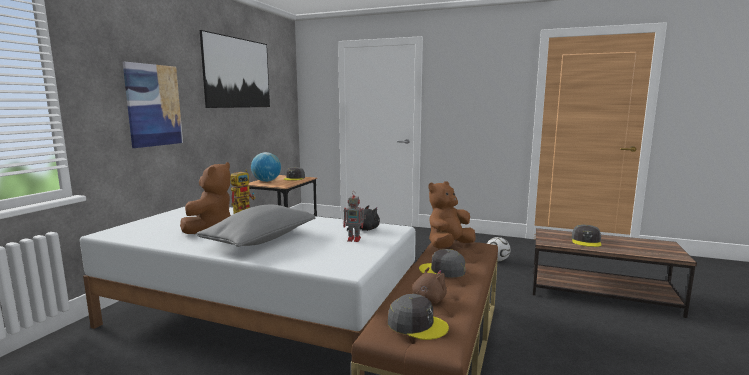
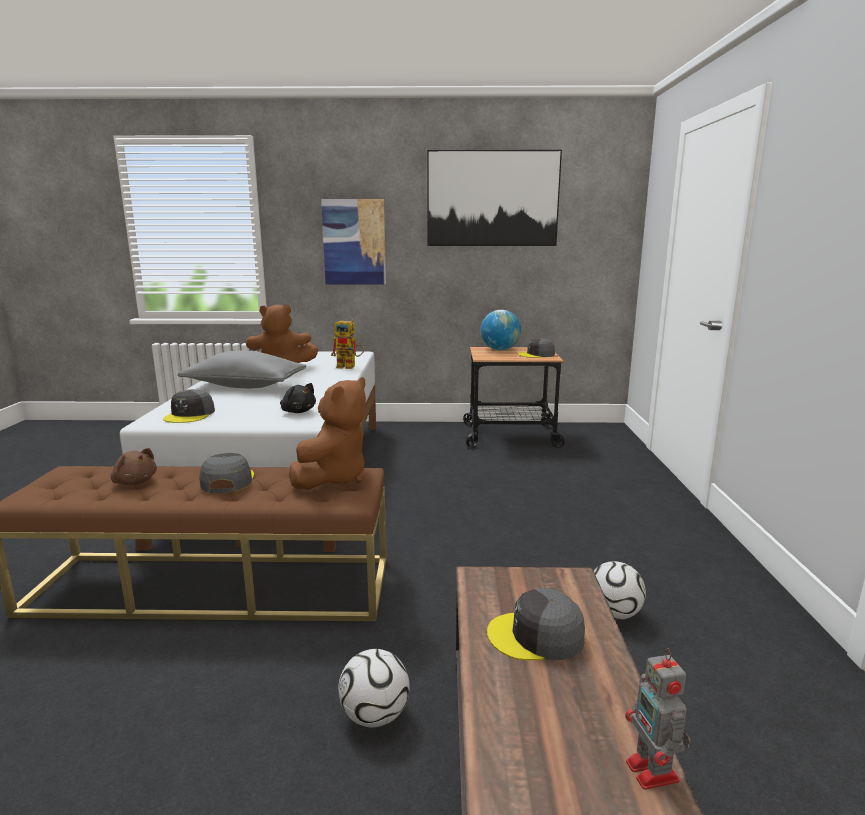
camera: 70 degrees right, 5 degrees up
toy robot [343,191,366,242] -> toy robot moved to [625,648,691,790]
grey cap [388,294,449,340] -> grey cap moved to [163,389,215,423]
brown plush toy [429,181,476,249] -> brown plush toy turned 90 degrees clockwise [289,377,366,490]
none -> football [338,649,410,728]

